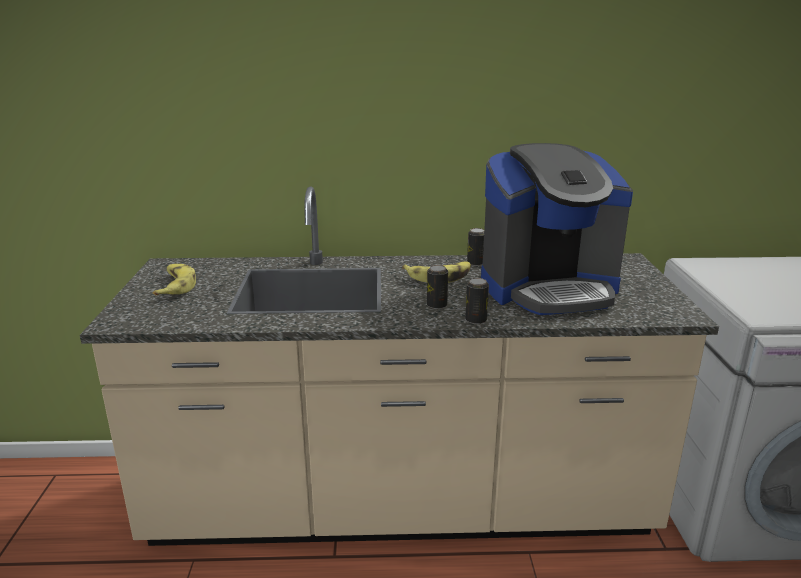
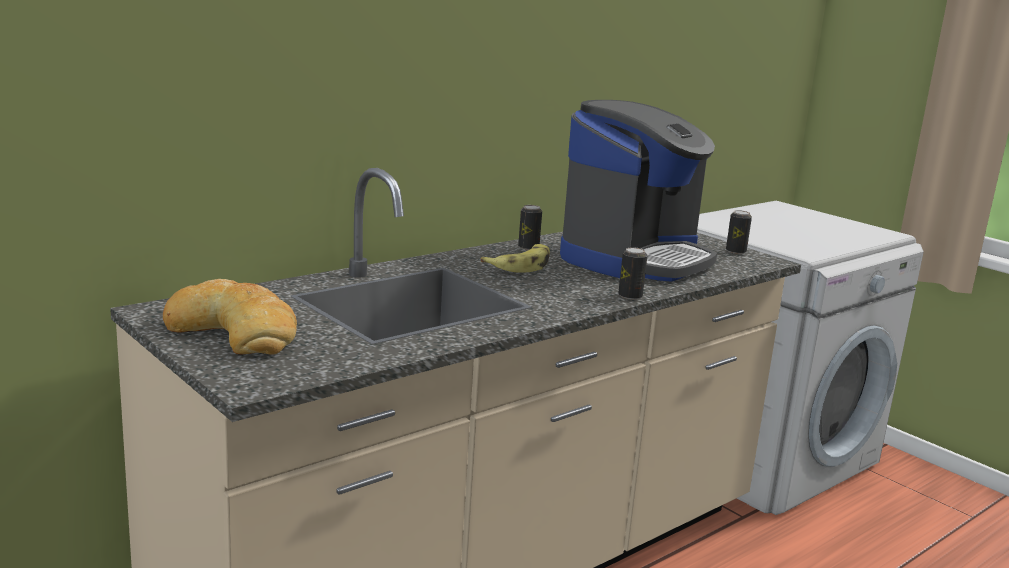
camera: 40 degrees left, 5 degrees down
banana [153,264,196,295] -> bread [163,279,297,355]
can [427,265,448,309] -> can moved to [726,210,752,254]

